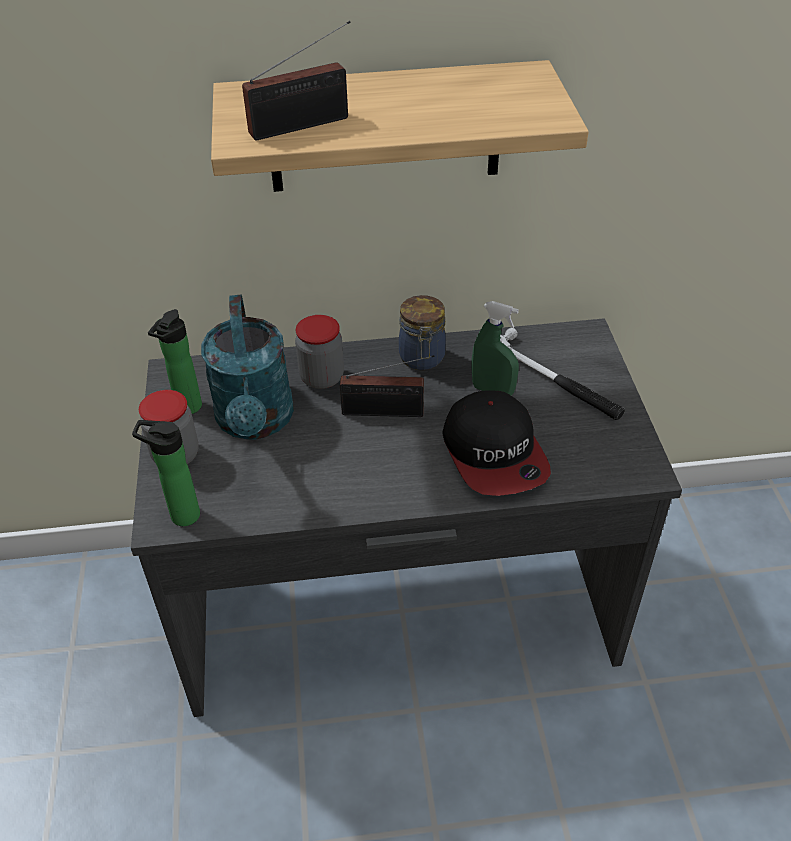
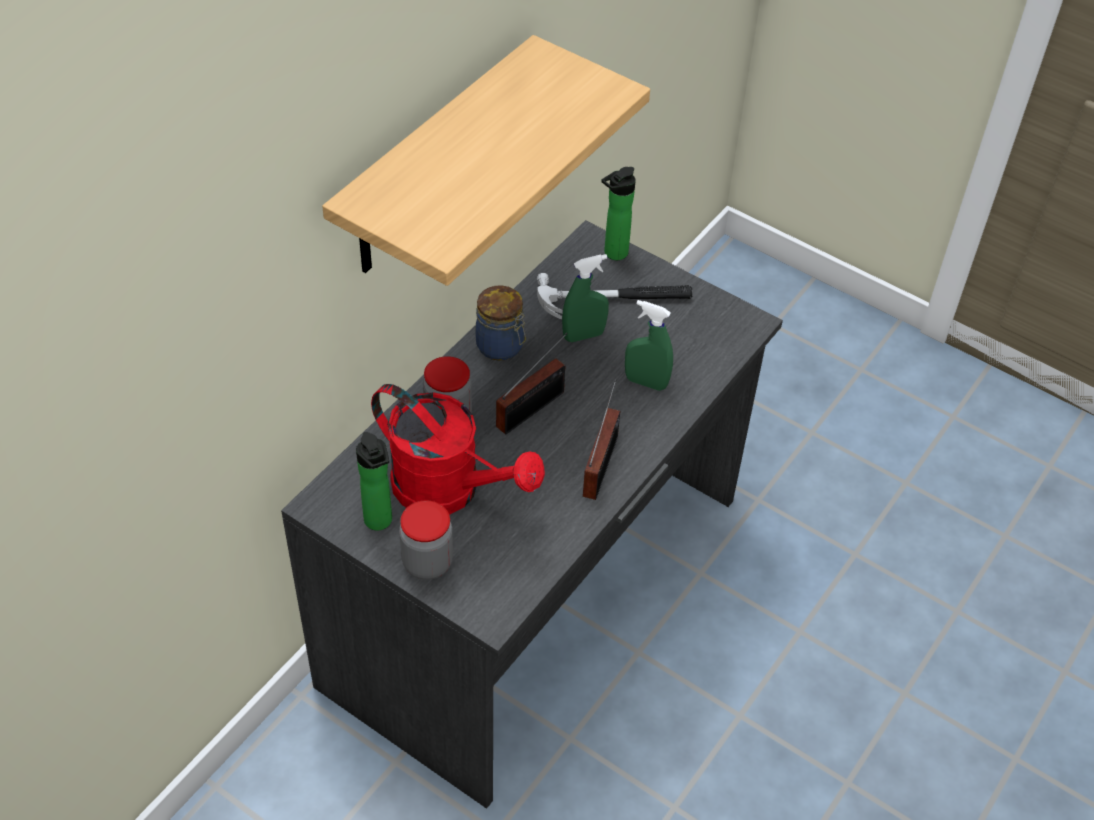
camera: 50 degrees left, 5 degrees up
bottle [132,420,200,526] -> bottle moved to [601,167,636,260]
turquoise watering can [201,294,294,440] -> red watering can [371,384,545,514]
radio [242,21,351,140] -> radio moved to [583,379,620,500]
cap [442,390,551,496] -> green spray bottle [625,300,673,391]

